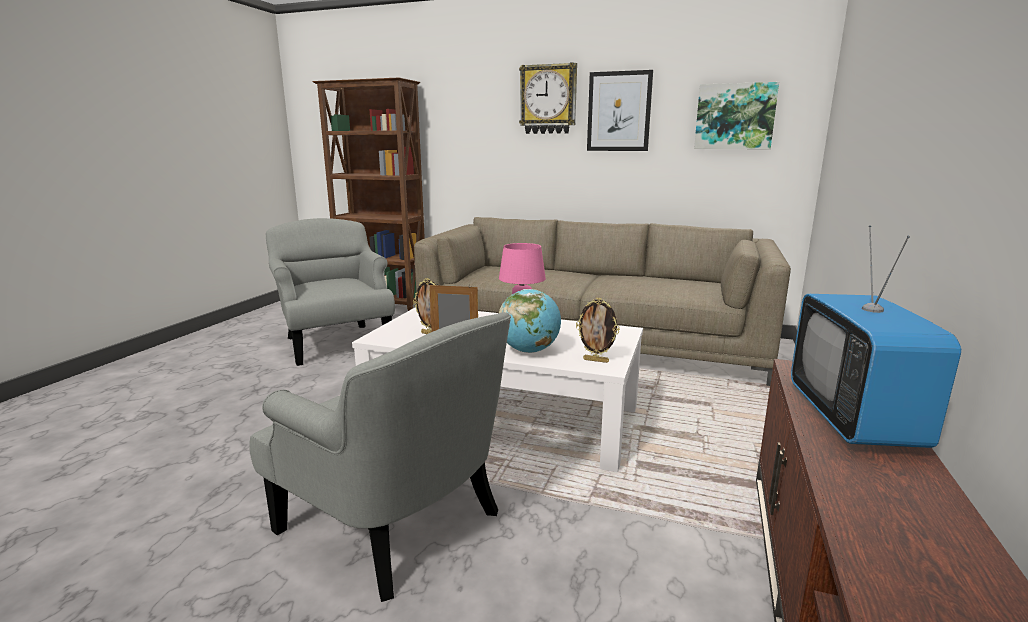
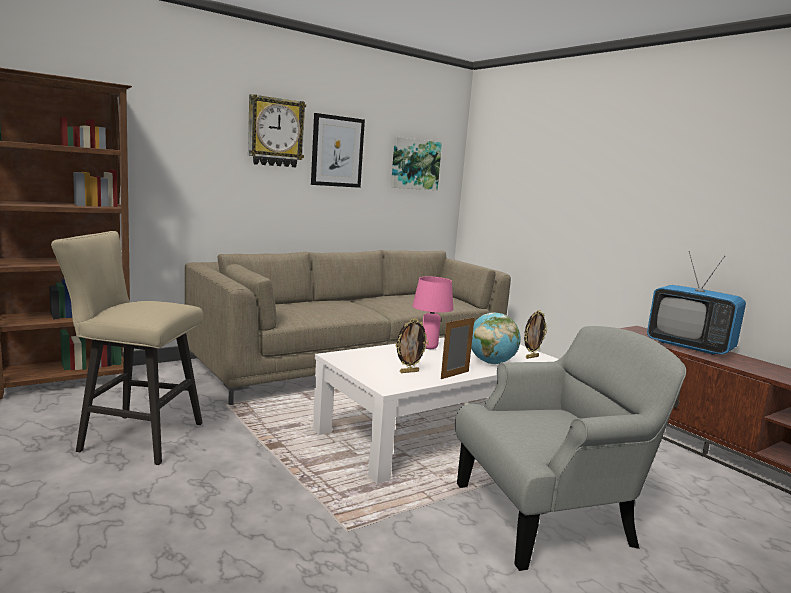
camera: 55 degrees left, 5 degrees down
grey armchair [266,218,395,366] -> beige stool [51,231,203,465]

